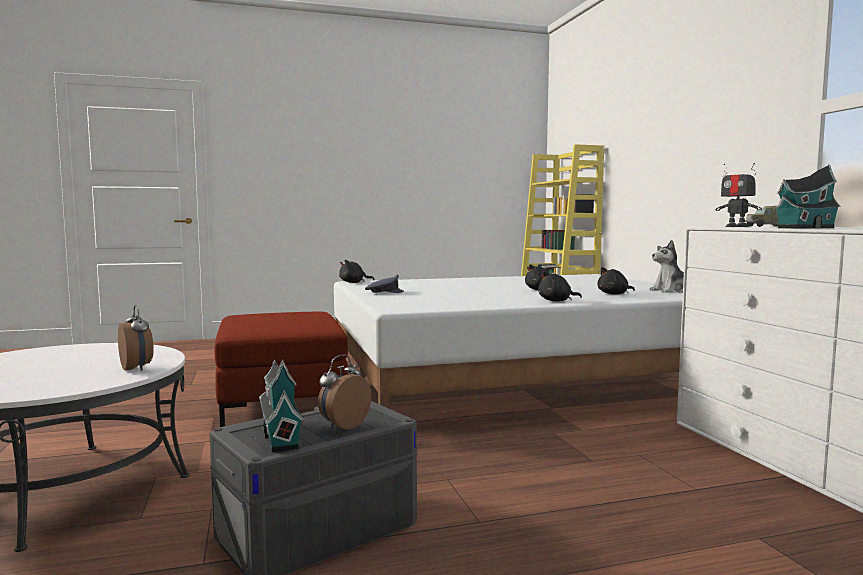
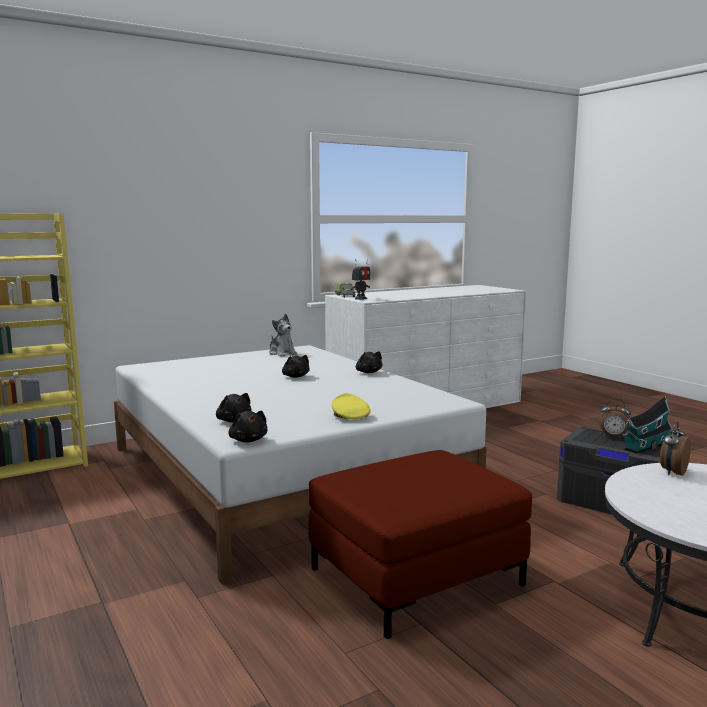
camera: 105 degrees left, 5 degrees up
grey cap [365,275,404,293] -> yellow cap [332,393,371,419]
black plush toy [597,267,635,294] -> black plush toy moved to [216,393,252,422]
toy house [775,165,841,228] -> none

